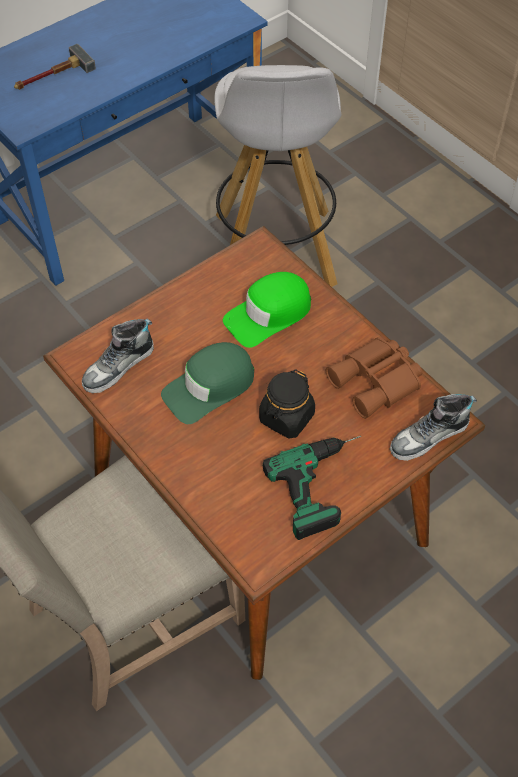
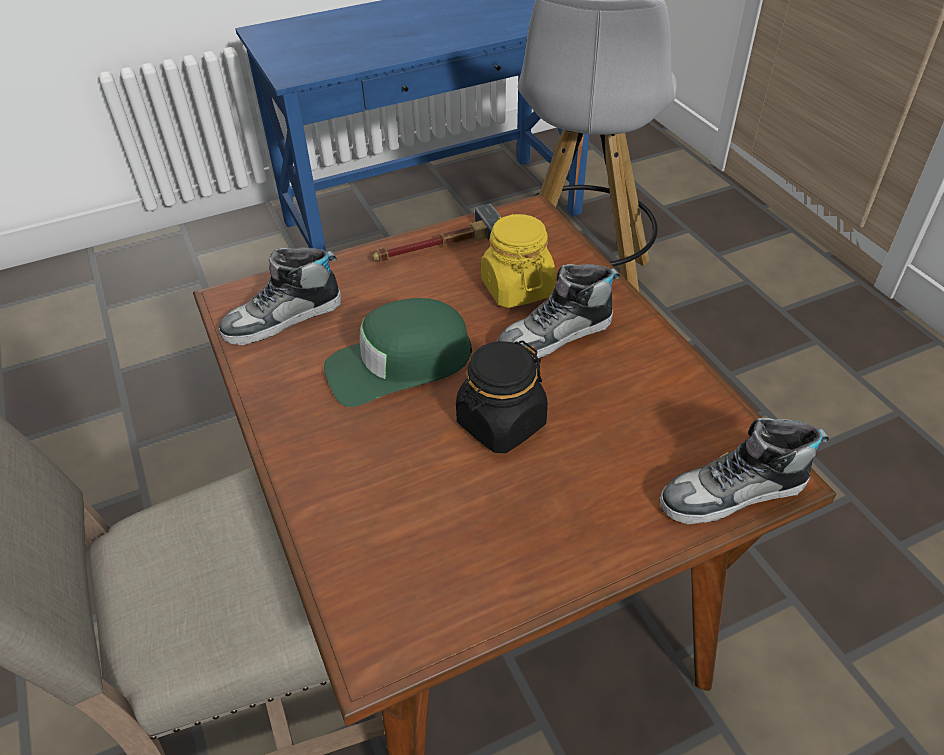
camera: 15 degrees right, 10 degrees down
hammer [14,44,96,90] -> hammer moved to [373,204,502,262]
green cap [223,272,311,348] -> yellow jar [481,214,556,308]
power drill [263,436,361,540] -> none
brown binoculars [326,337,423,419] -> none
none -> shoe [497,264,620,358]

